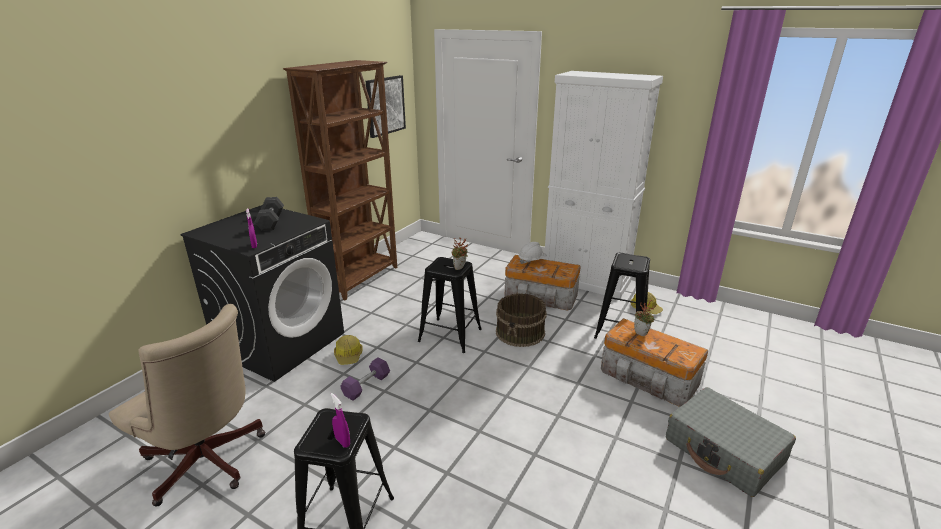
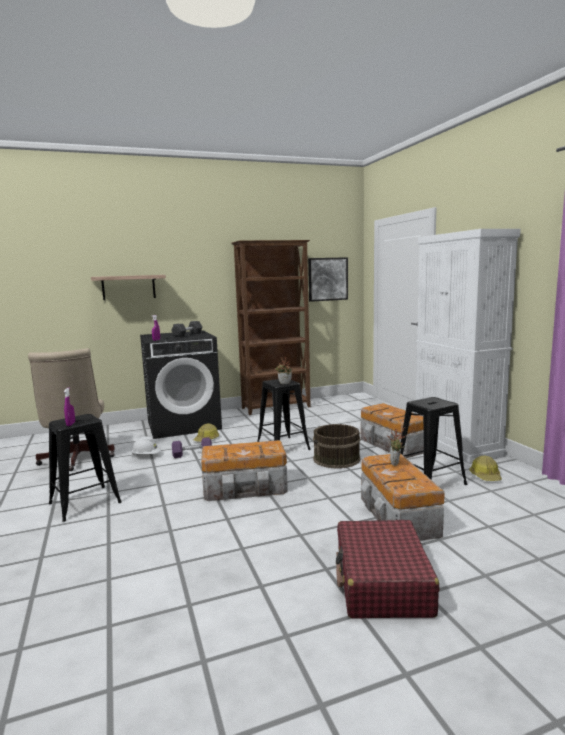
camera: 40 degrees right, 15 degrees down
white hard hat [519,242,547,264] -> white hard hat moved to [132,437,161,456]
grey suitcase [666,387,796,497] -> red suitcase [336,520,440,619]
none -> shelf [91,275,166,300]
none -> storage box [201,440,288,501]

